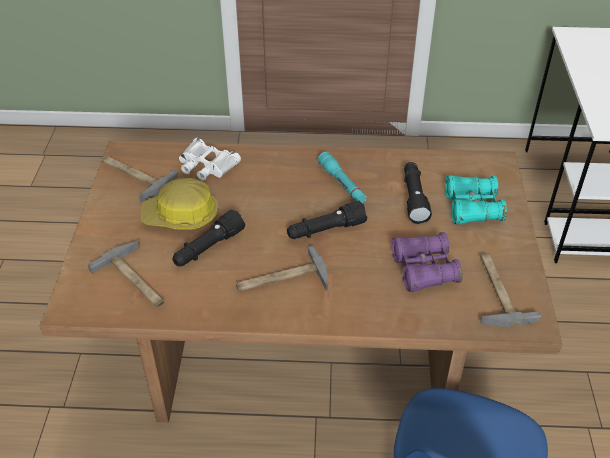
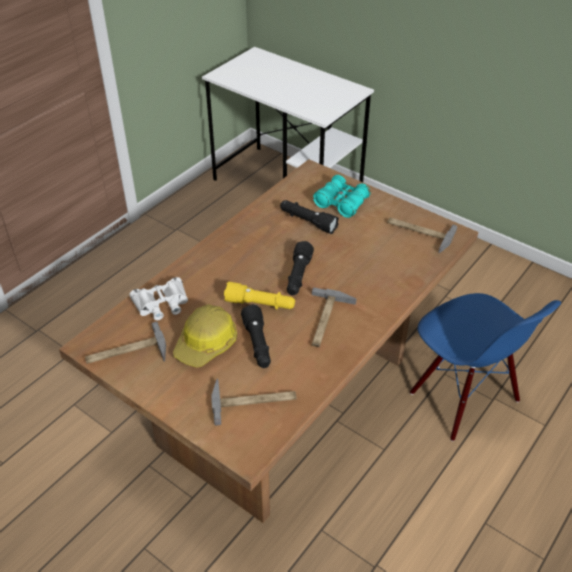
camera: 55 degrees left, 0 degrees up
turquoise flashlight [318,152,367,203] -> none
purple binoculars [392,232,463,292] -> none
none -> yellow flashlight [224,282,295,309]

